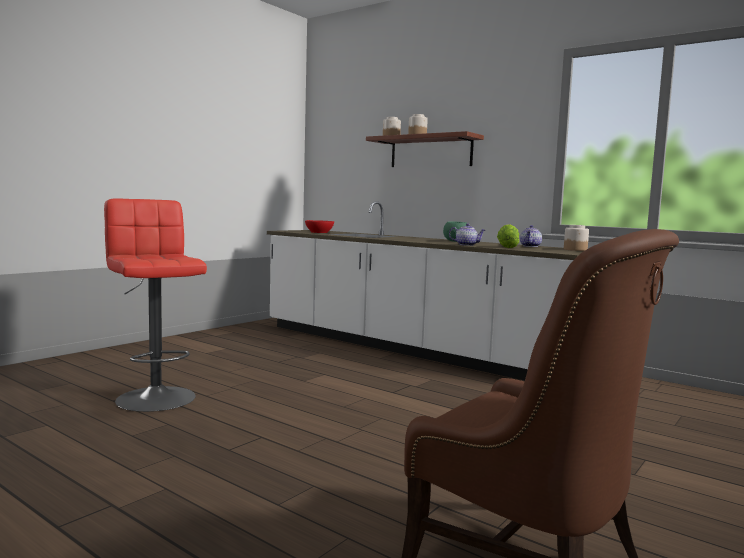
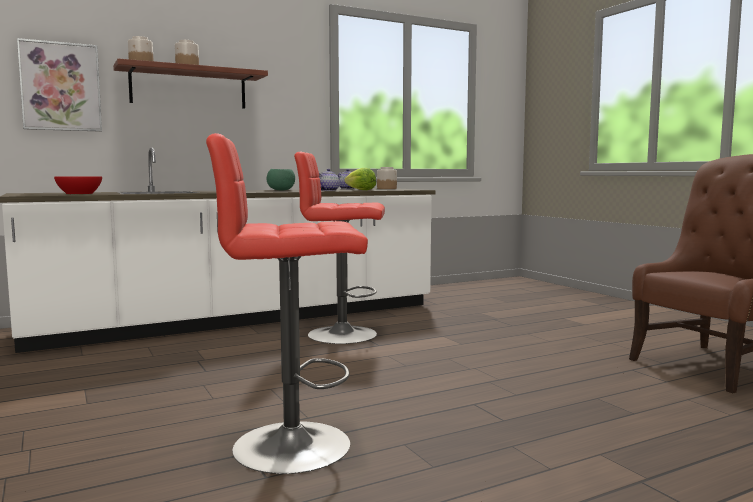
camera: 65 degrees left, 0 degrees up
none -> picture [17,38,102,132]
none -> red stool [294,152,385,344]

